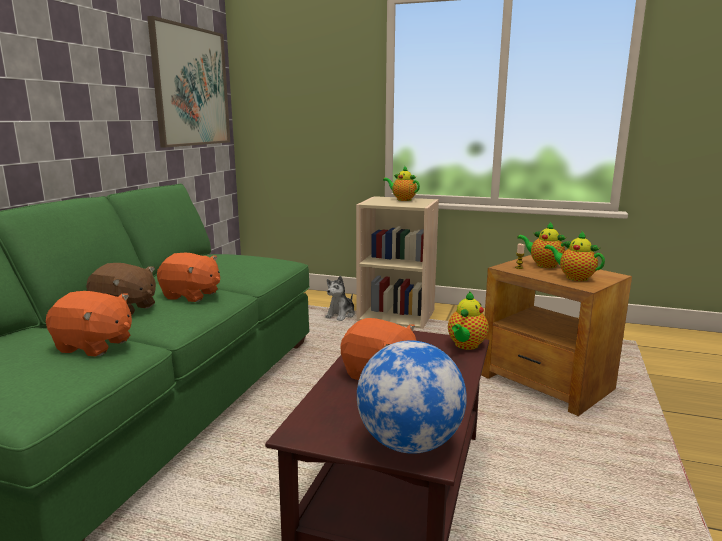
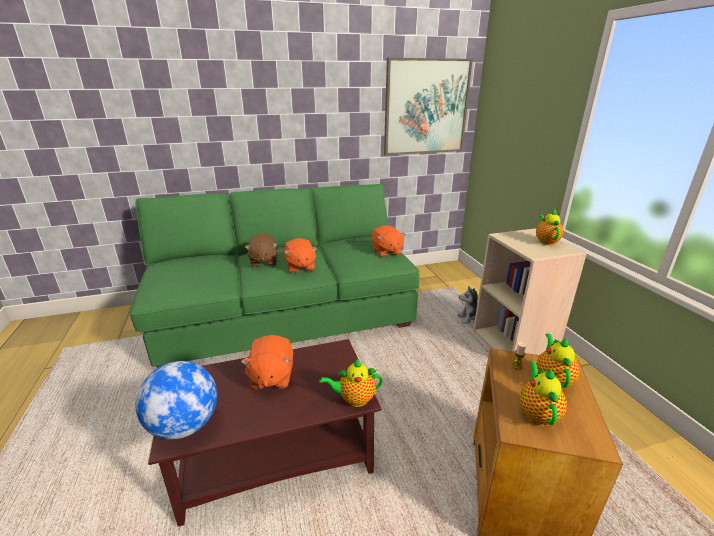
camera: 55 degrees right, 10 degrees up
orange plush toy [46,291,132,356] -> orange plush toy moved to [372,225,406,257]

